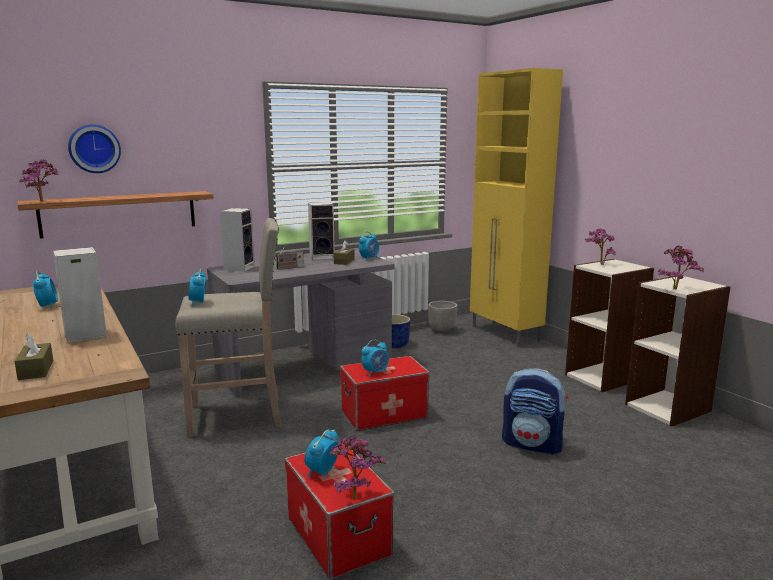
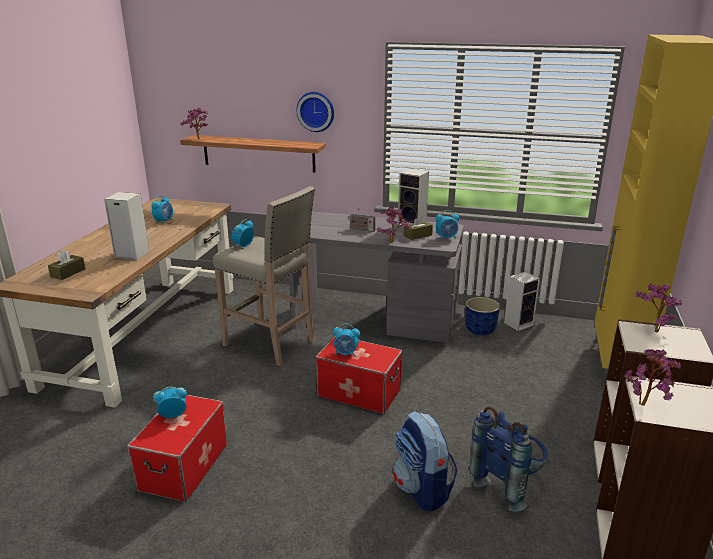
camera: 45 degrees right, 10 degrees up
wall clock [68,124,121,173] -> wall clock moved to [296,92,334,132]
speaker [220,208,255,272] -> speaker moved to [504,272,540,331]
potted plant [330,435,386,500] -> potted plant moved to [377,206,411,243]
planter [428,301,458,333] -> none
none -> blue backpack [469,406,548,512]

